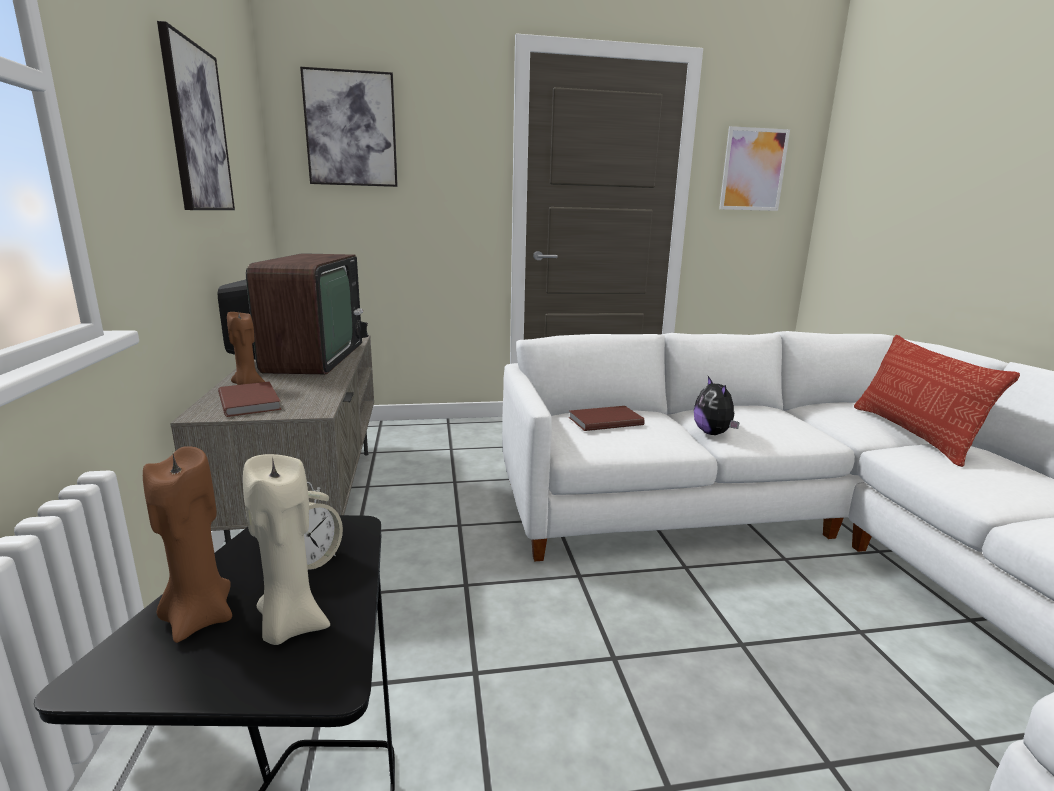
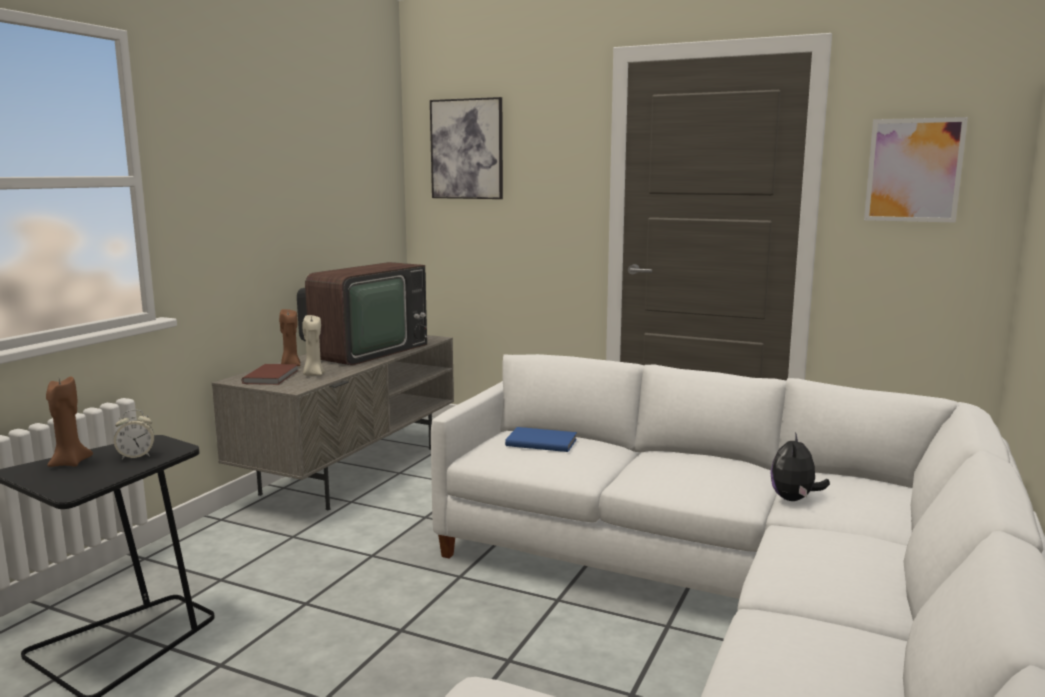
camera: 35 degrees right, 5 degrees down
picture [157,21,235,210] -> none
beige candle [243,454,330,645] -> beige candle moved to [302,315,325,376]
brown book [569,406,645,431] -> blue book [505,427,577,452]
plush toy [694,376,740,435] -> plush toy moved to [770,432,830,501]
pillow [854,335,1020,467] -> none

